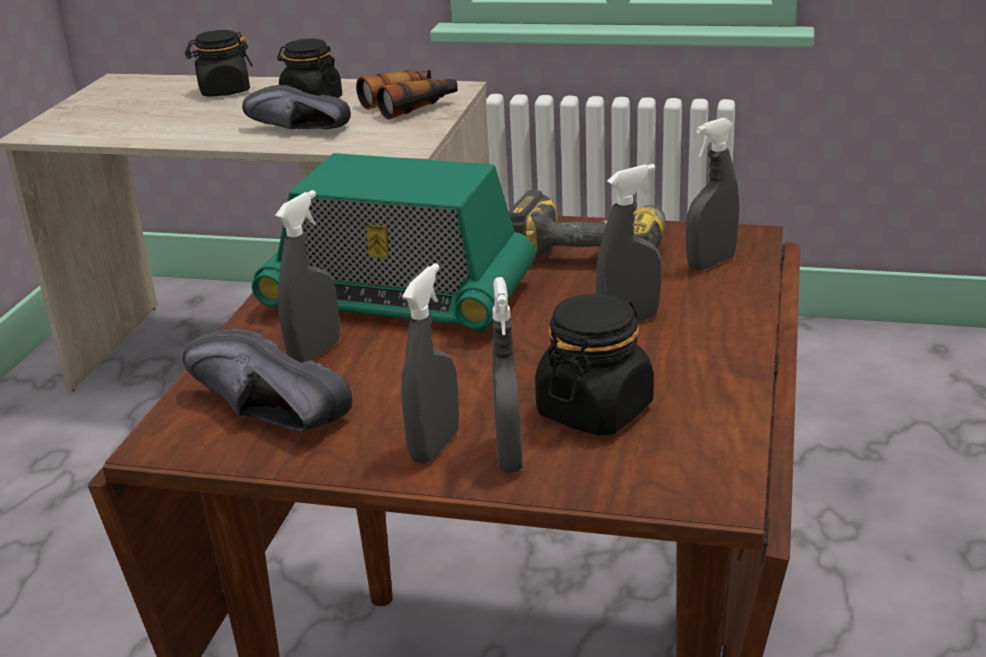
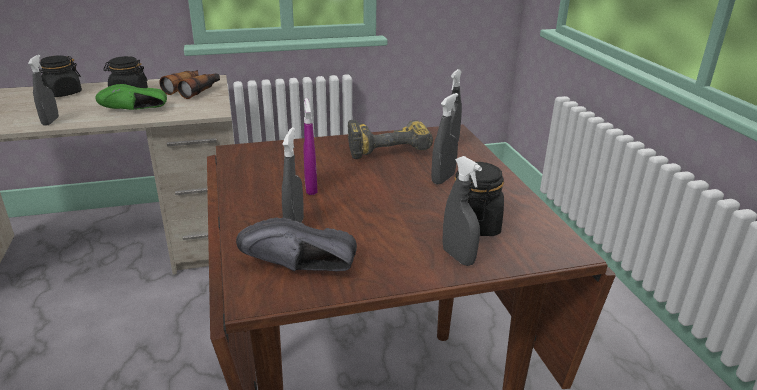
camera: 30 degrees left, 0 degrees up
black shoe [242,85,351,129] -> green shoe [95,84,167,110]
radio [252,153,536,333] -> purple spray bottle [304,98,318,195]
grey spray bottle [402,263,459,464] -> grey spray bottle moved to [28,55,59,125]

